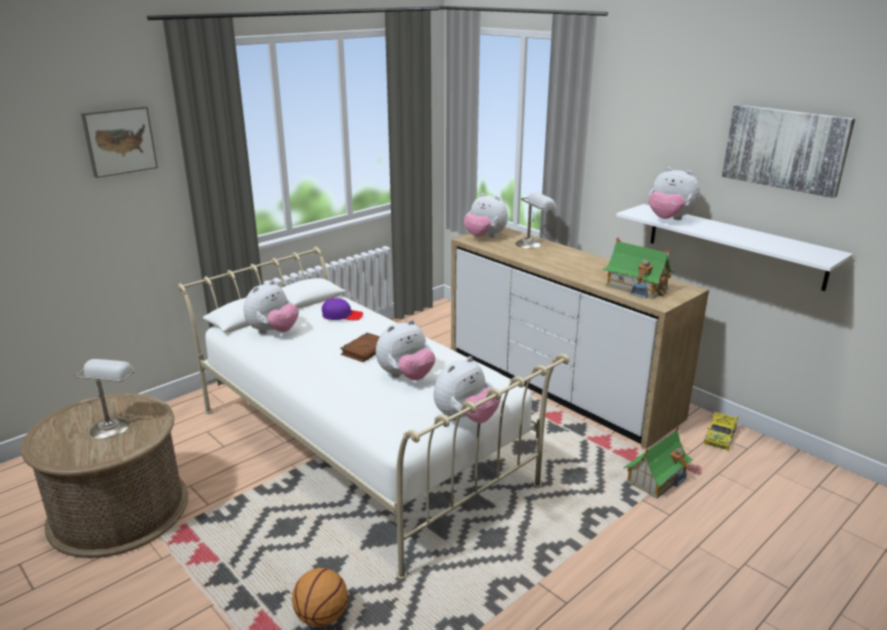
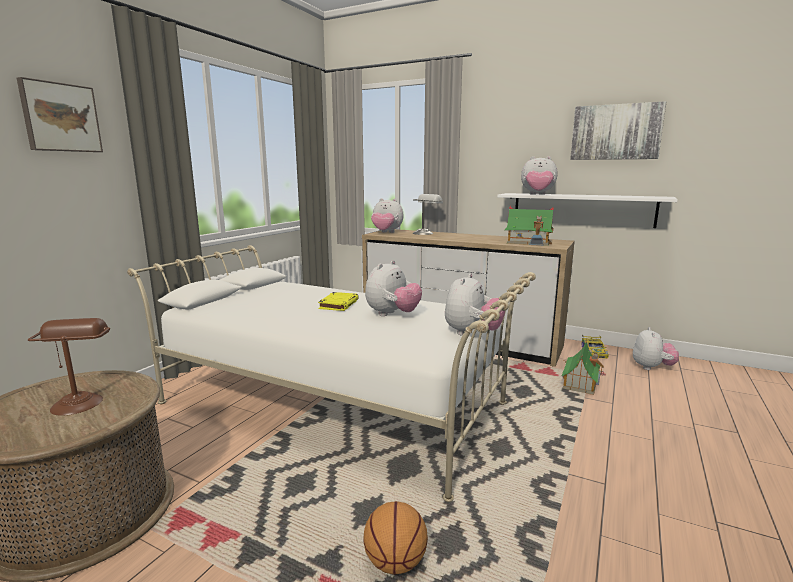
camera: 20 degrees left, 10 degrees down
white table lamp [74,359,135,439] -> brown table lamp [28,318,110,416]
plush toy [243,280,299,334] -> plush toy moved to [633,327,679,370]
purple cap [322,298,363,320] -> none
brown book [340,333,380,362] -> yellow book [318,292,359,311]

